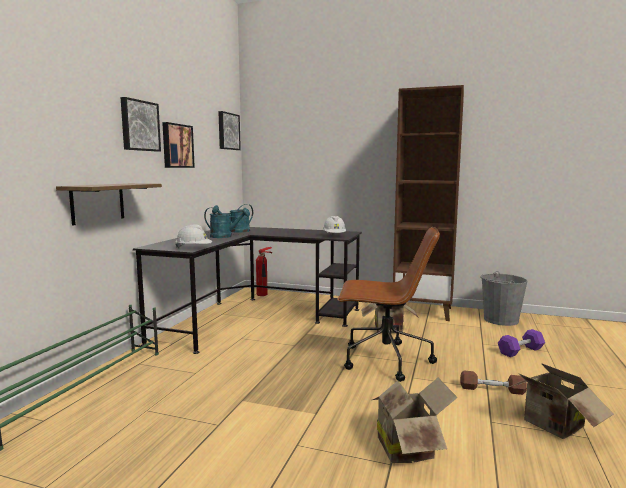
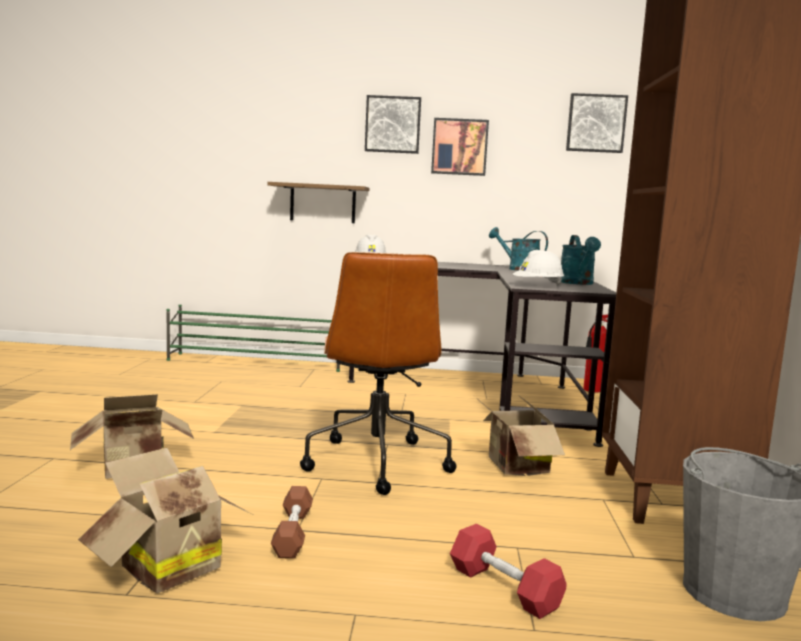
camera: 75 degrees right, 0 degrees up
turquoise watering can [204,207,250,238] -> turquoise watering can moved to [561,235,601,285]
purple dumbbell [498,329,545,357] -> red dumbbell [450,524,567,619]

